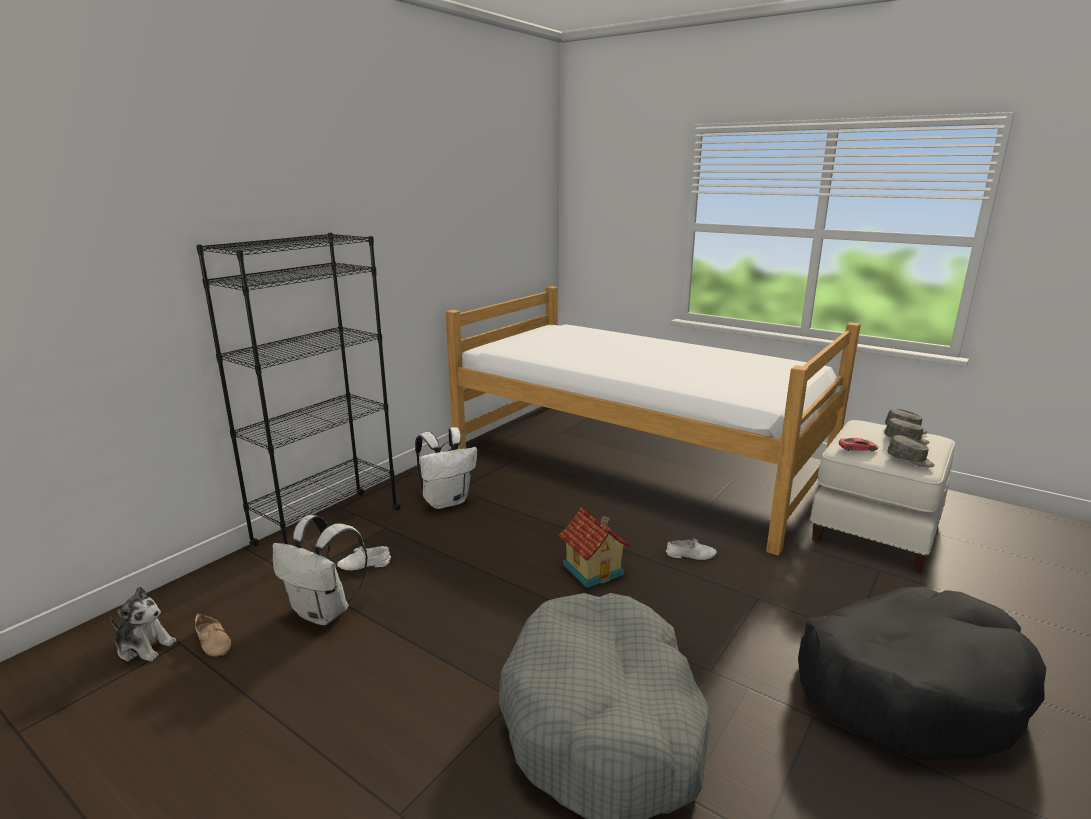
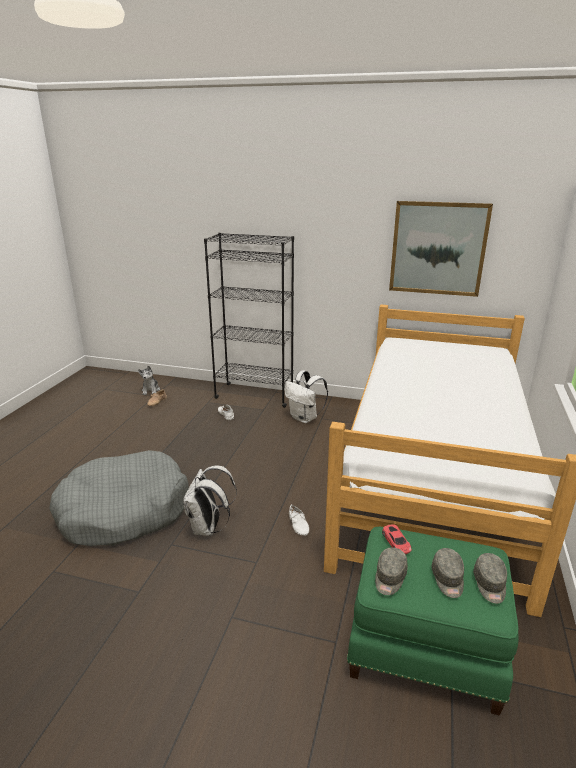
camera: 70 degrees right, 5 degrees up
white backpack [272,515,368,625] -> white backpack moved to [183,465,237,536]
toy house [558,508,631,588] -> none
black dog bed [798,587,1046,760] -> none
white ottoman [809,420,955,573] -> green ottoman [347,527,519,715]
none -> picture [389,201,493,297]

